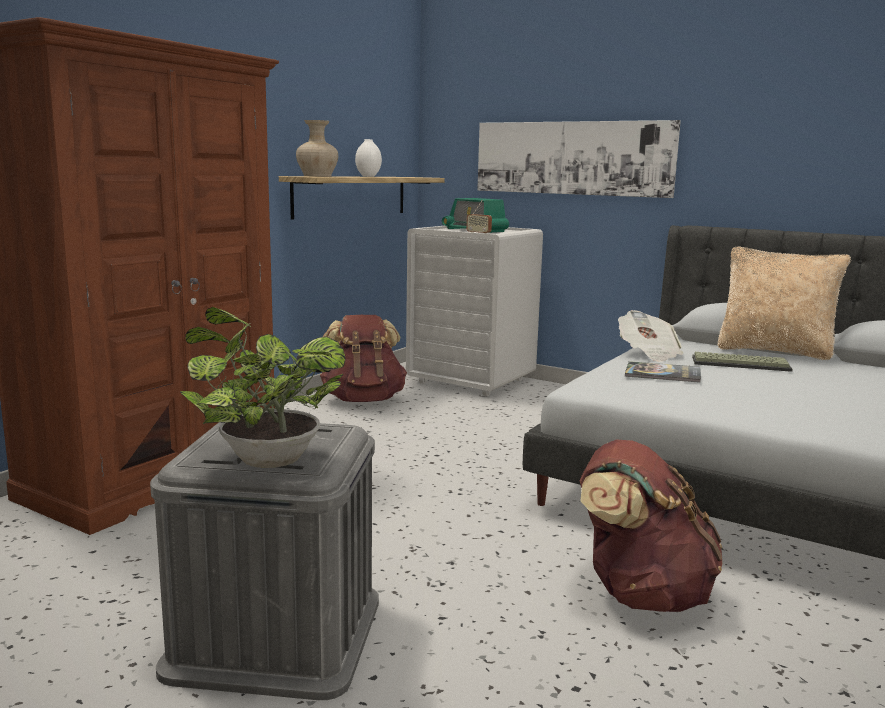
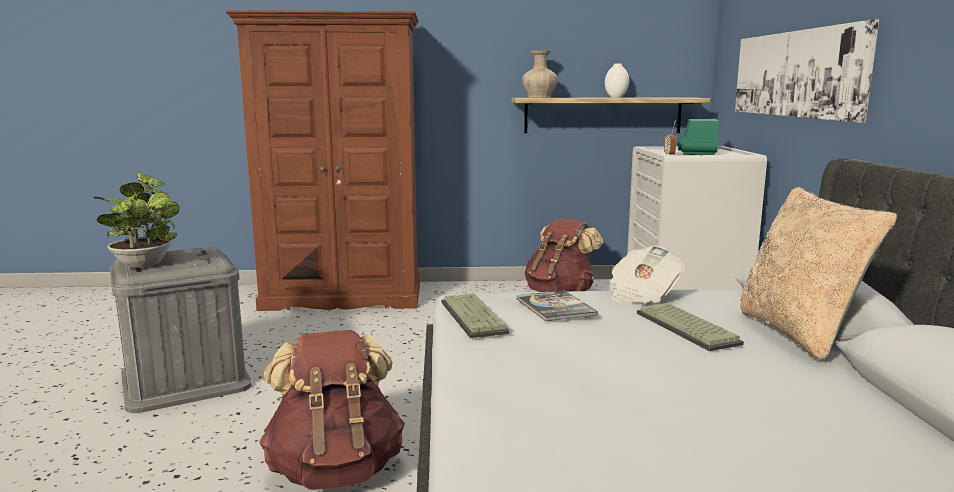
camera: 55 degrees right, 0 degrees up
none -> keyboard [441,293,509,338]

